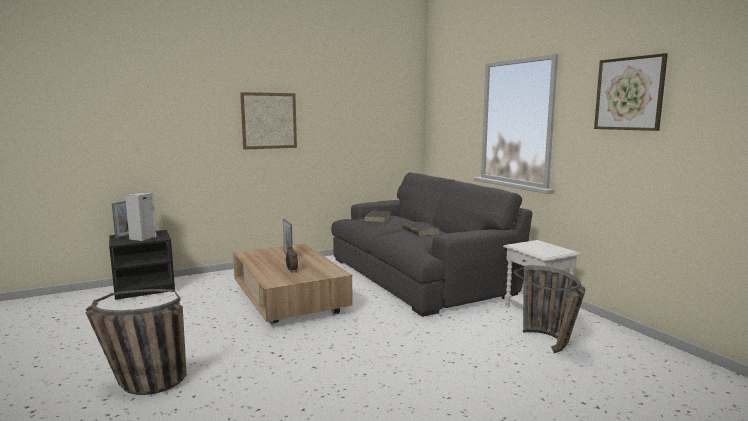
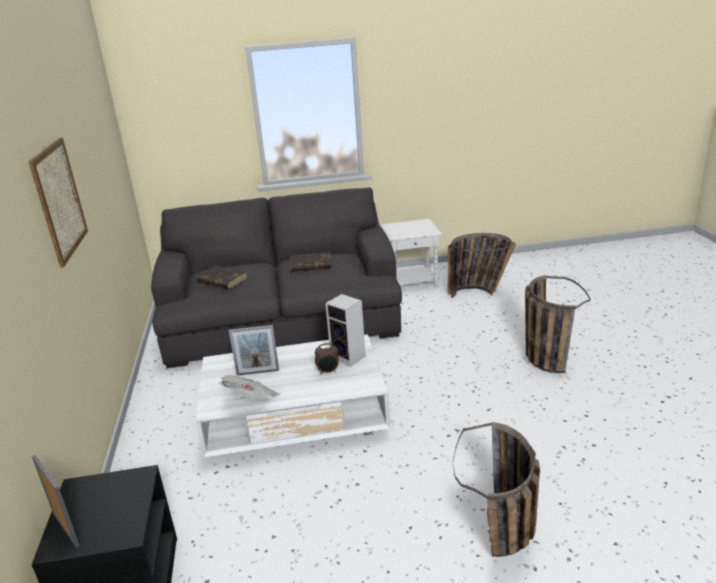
camera: 70 degrees left, 15 degrees up
speaker [125,192,157,241] -> speaker moved to [325,294,366,367]
brown coffee table [233,244,353,324] -> white coffee table [195,334,391,458]
picture [594,53,668,131] -> none
none -> newspaper [219,375,280,401]
none -> basket [525,275,590,373]

